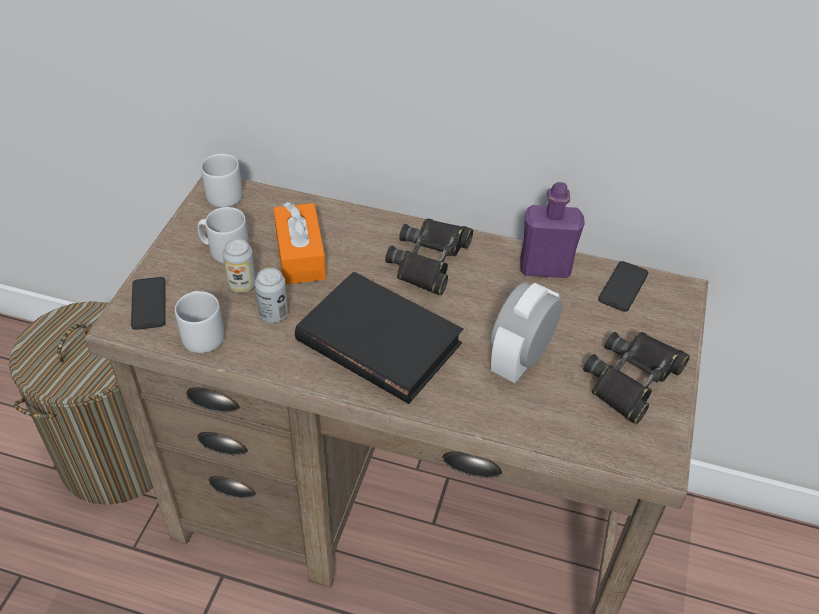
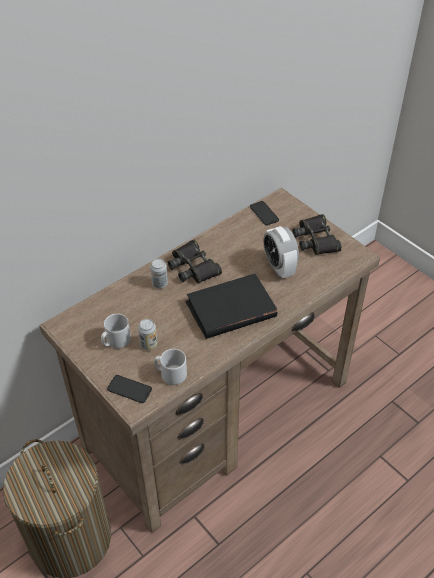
camera: 55 degrees left, 0 degrees up
grey mug [201,154,243,207] -> none
can [255,268,288,323] -> can moved to [150,259,168,289]
orange tissue box [273,202,326,284] -> none
purple bottle [520,182,585,278] -> none

